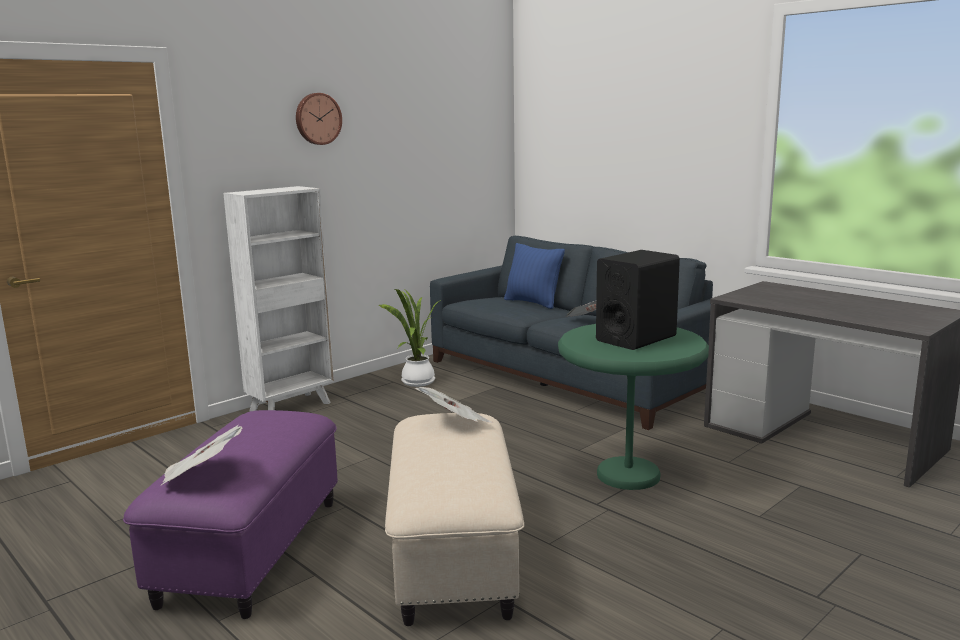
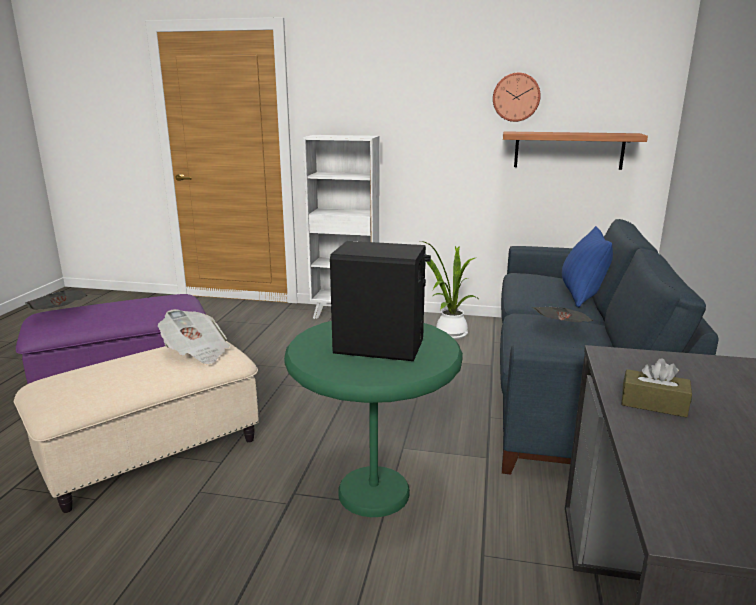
camera: 55 degrees right, 5 degrees up
wall clock [296,93,342,145] -> wall clock moved to [493,73,541,122]
none -> shelf [503,131,648,170]
none -> brown tissue box [621,358,692,417]

